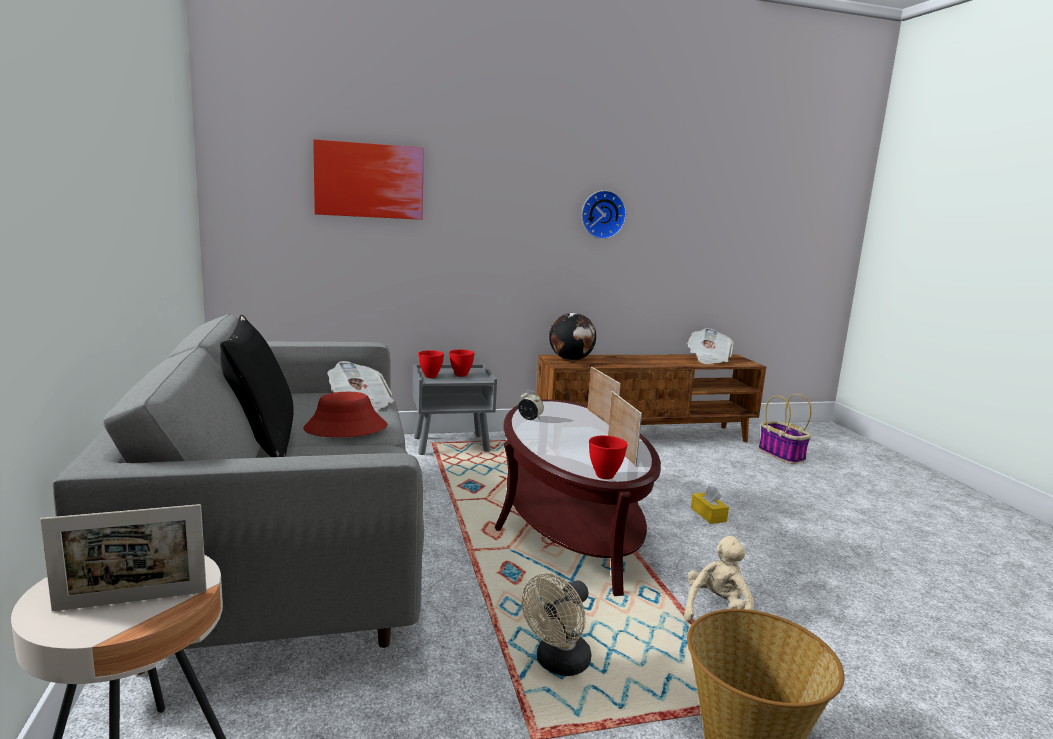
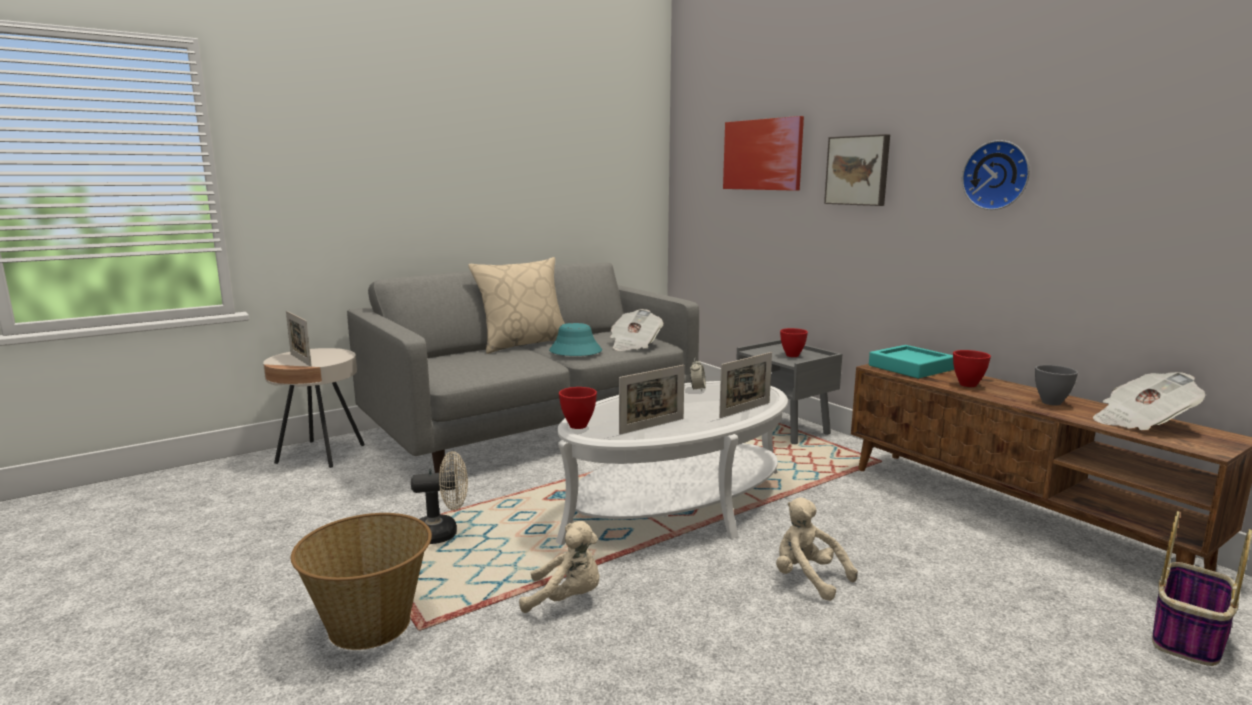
camera: 70 degrees right, 0 degrees up
black pillow [220,315,294,457] -> beige pillow [468,257,565,354]
red hat [303,392,388,437] -> turquoise hat [549,323,602,356]
red bowl [418,350,444,378] -> red bowl moved to [953,350,991,387]
brown coffee table [495,399,661,596] -> white coffee table [556,381,788,546]
beige fan [522,573,591,676] -> beige fan turned 150 degrees clockwise [411,451,468,544]
globe [549,313,596,361] -> turquoise tray [869,345,954,378]
yellow tissue box [691,486,729,524] -> beige plush toy [776,497,858,601]
none -> picture [824,134,890,206]
none -> grey bowl [1035,365,1078,406]

